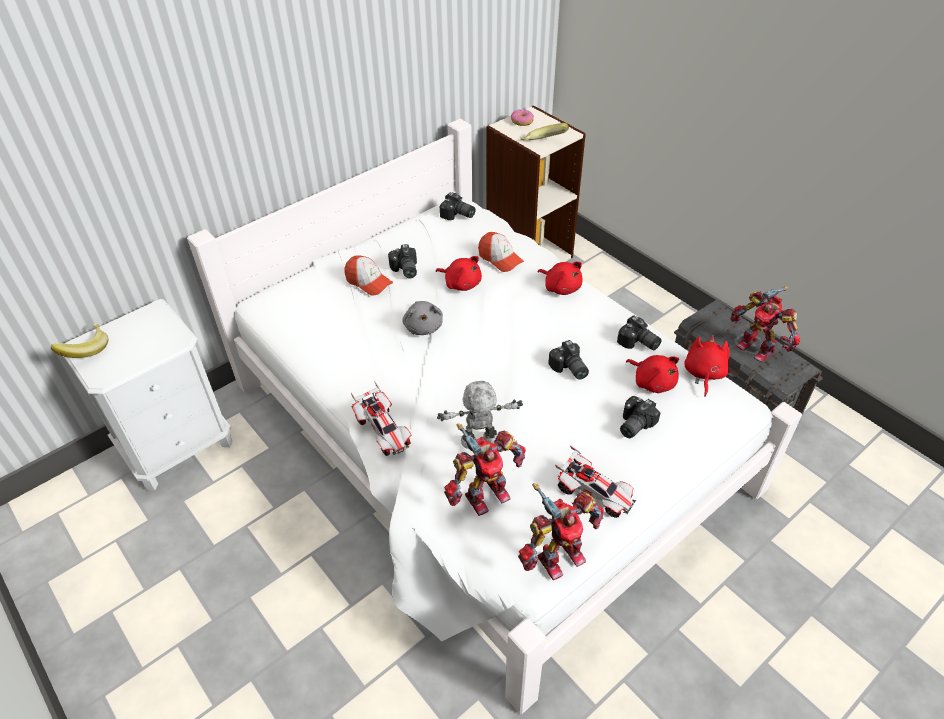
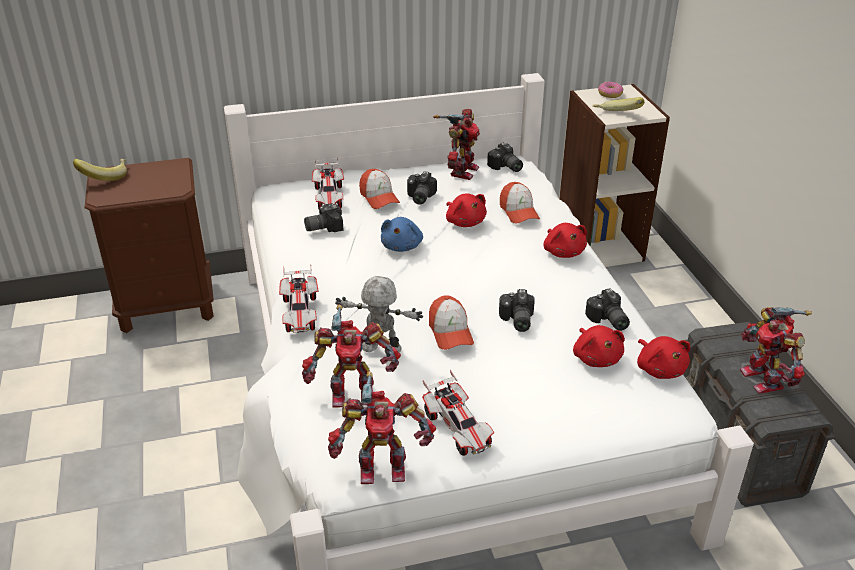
camera: 25 degrees right, 10 degrees down
white nightstand [64,299,232,491] -> brown nightstand [85,158,214,333]
grey plush toy [402,301,443,335] -> blue plush toy [381,217,423,252]
camera [620,396,661,438] -> camera moved to [304,203,343,232]
red plush toy [684,334,730,397] -> red plush toy turned 120 degrees clockwise [637,336,690,379]
none -> toy car [312,158,344,209]
none -> cap [429,295,474,350]
none -> toy robot [433,109,480,180]

